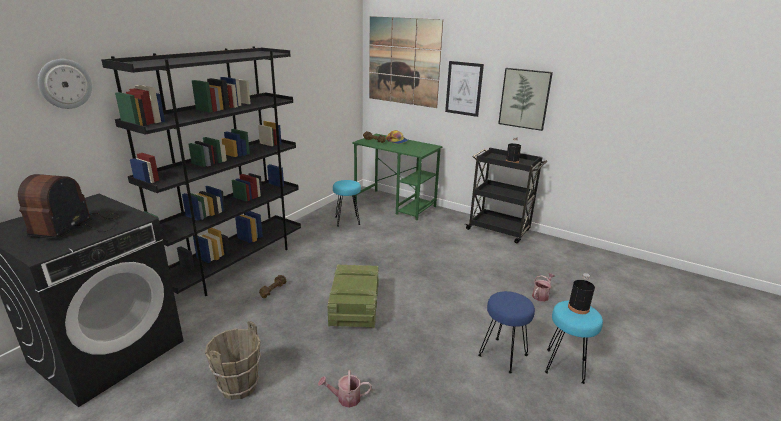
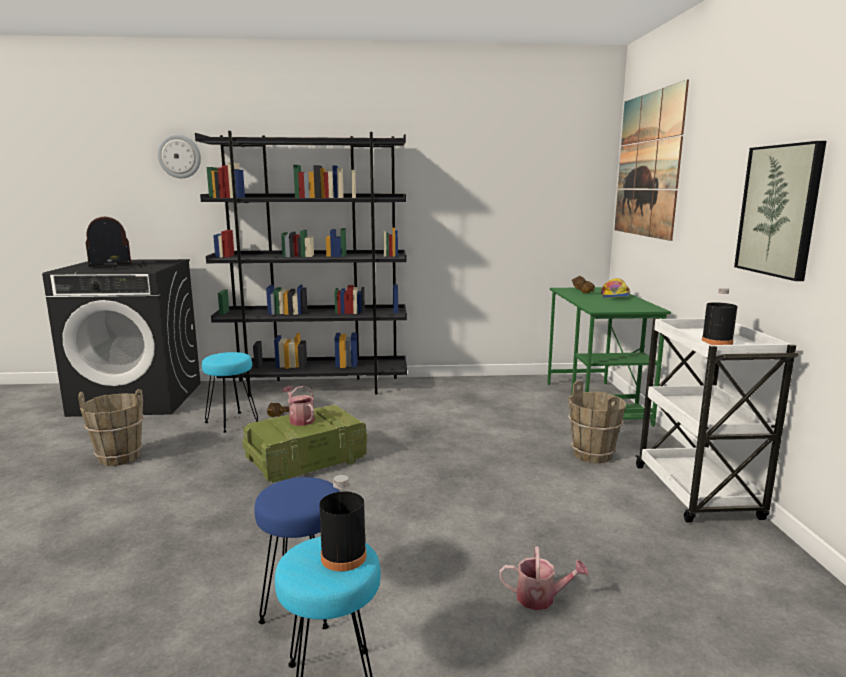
camera: 55 degrees right, 10 degrees down
watering can [318,370,372,408] -> watering can moved to [282,385,315,426]
turquoise stool [333,180,361,226] -> turquoise stool moved to [202,352,258,433]
picture [445,61,484,117] -> none
black cart [465,147,547,243] -> white cart [635,318,798,523]
none -> brown bucket [568,381,626,463]

